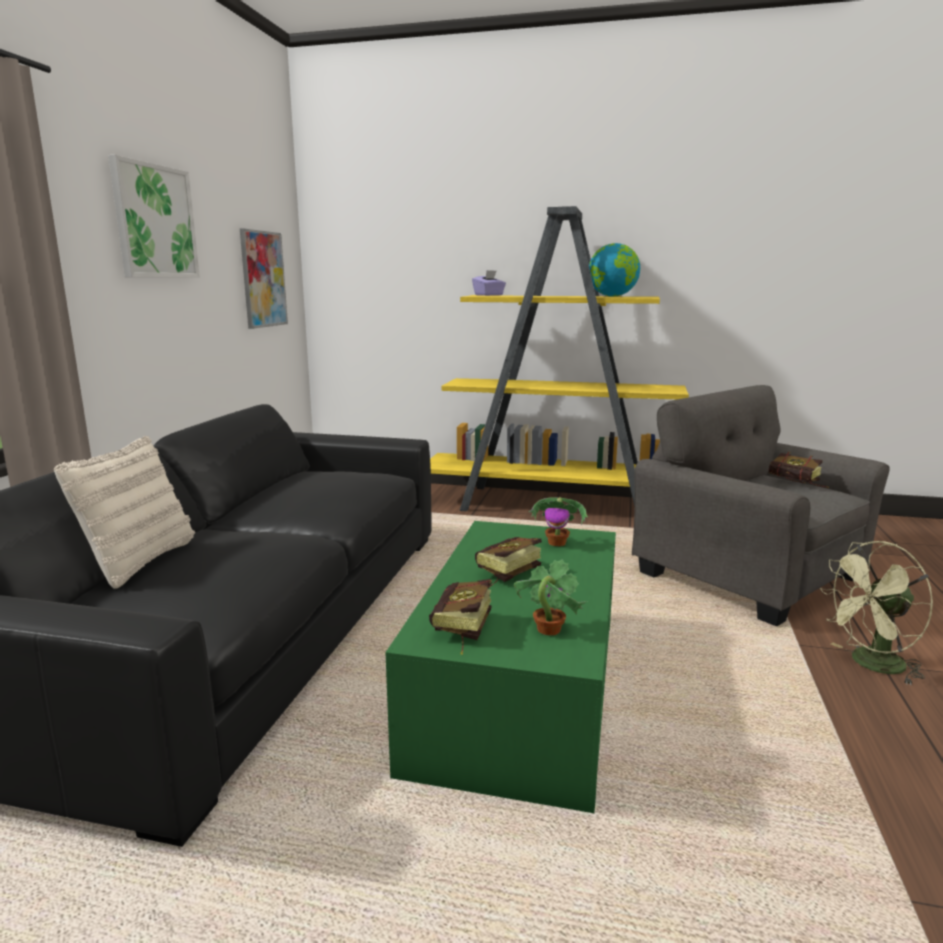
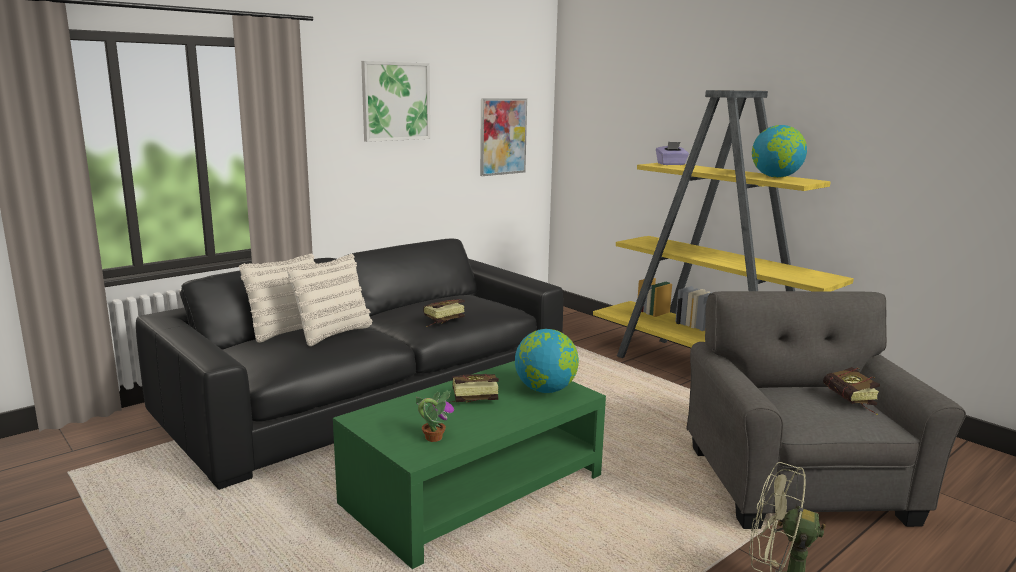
camera: 35 degrees right, 0 degrees up
book [429,579,492,655] -> book moved to [423,299,465,327]
potted plant [529,497,588,546] -> globe [515,329,579,393]
none -> beige pillow [286,254,373,346]

